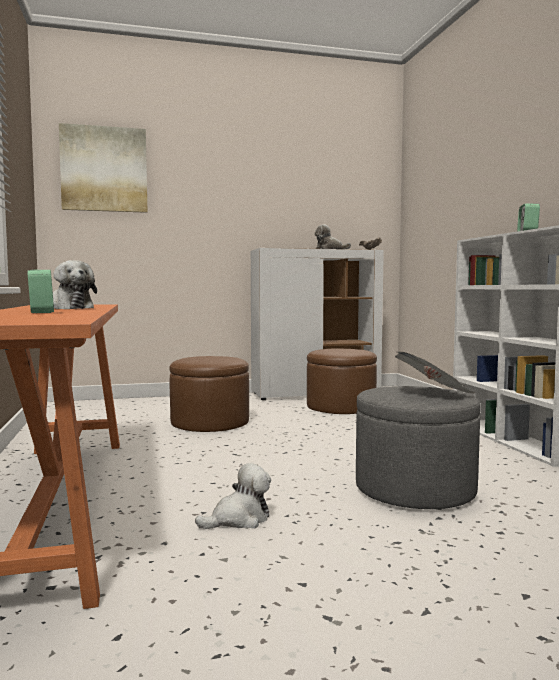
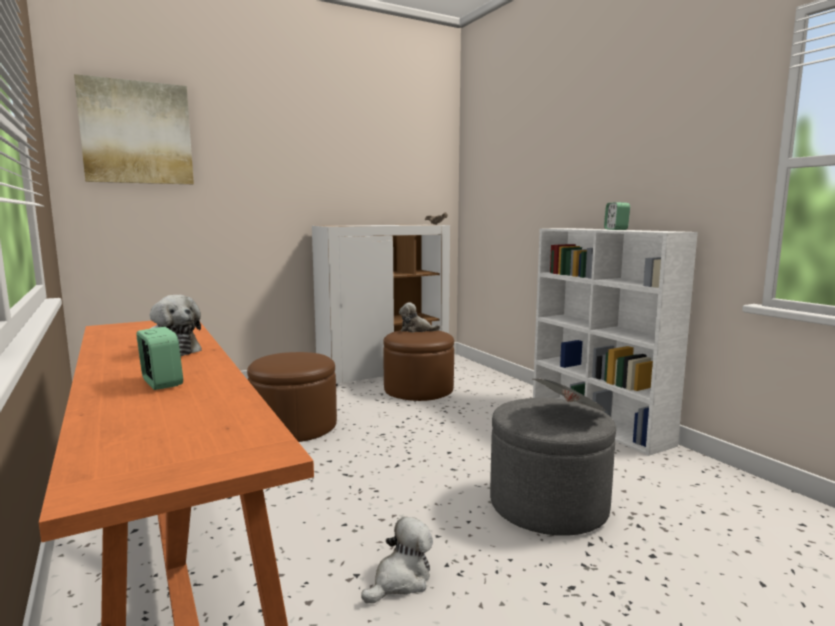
camera: 15 degrees left, 5 degrees up
plush toy [315,225,351,249] -> plush toy moved to [399,303,441,333]

